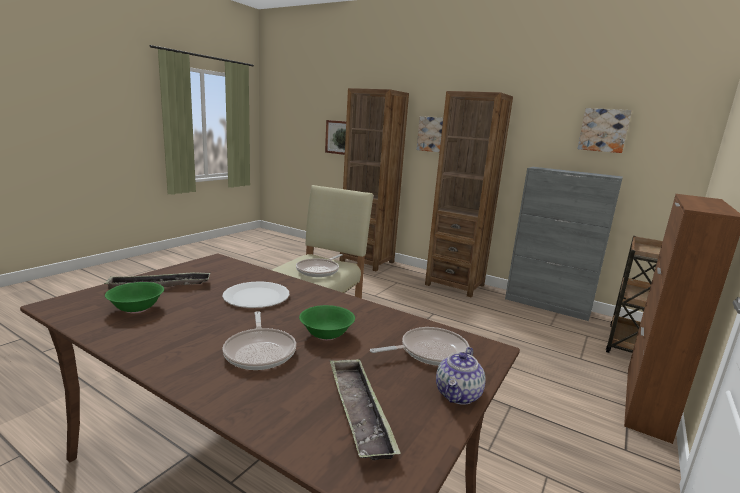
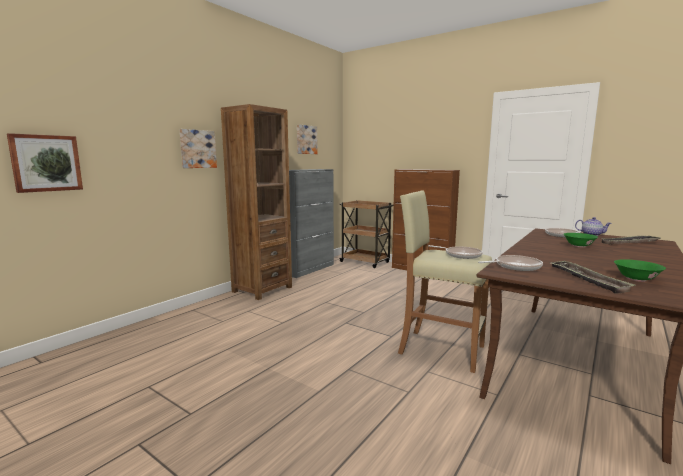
camera: 85 degrees left, 5 degrees down
white plate [222,282,289,308] -> none
frying pan [223,311,296,370] -> frying pan moved to [478,255,543,271]
brown bookcase [340,88,409,271] -> none

